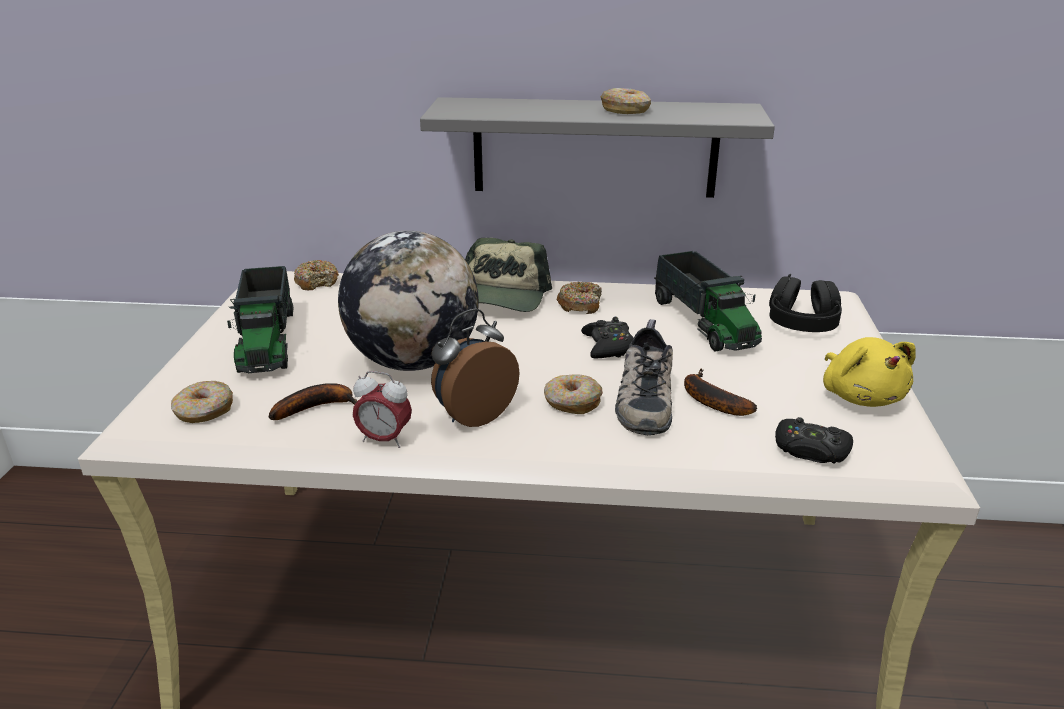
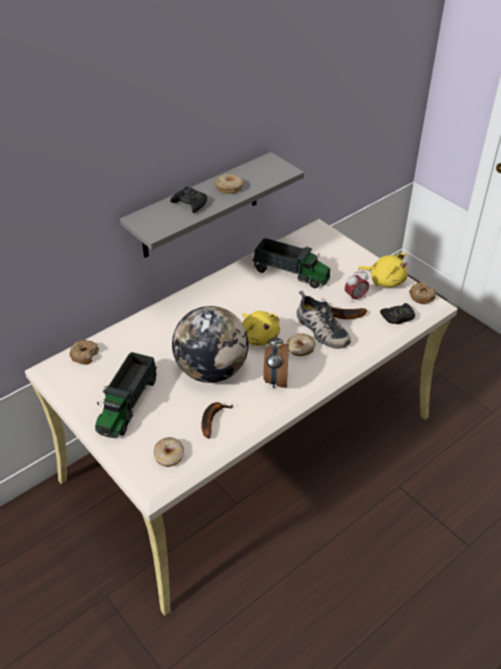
camera: 45 degrees left, 15 degrees up
toy truck [227,266,294,373] -> toy truck turned 75 degrees clockwise [95,352,157,438]
alarm clock [353,371,412,448] -> alarm clock moved to [345,270,369,302]
cap [465,238,552,312] -> none
donut [557,281,602,314] -> donut moved to [409,282,436,304]
black game controller [581,317,634,359] -> black game controller moved to [170,186,207,213]
black headphones [769,274,842,332] -> none
none -> yellow plush toy [242,311,280,346]

